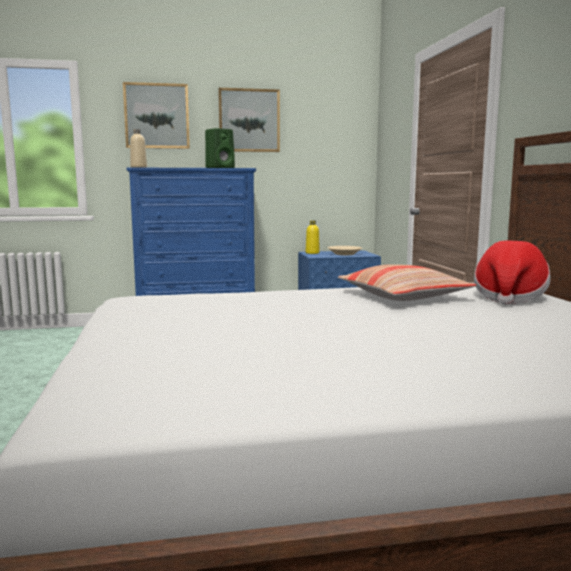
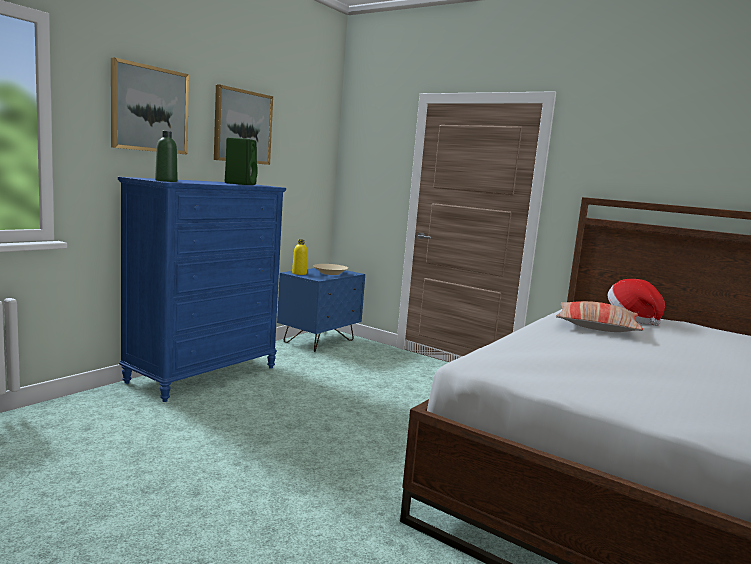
camera: 45 degrees left, 0 degrees up
beige bottle [130,129,147,168] -> green bottle [155,131,177,182]

